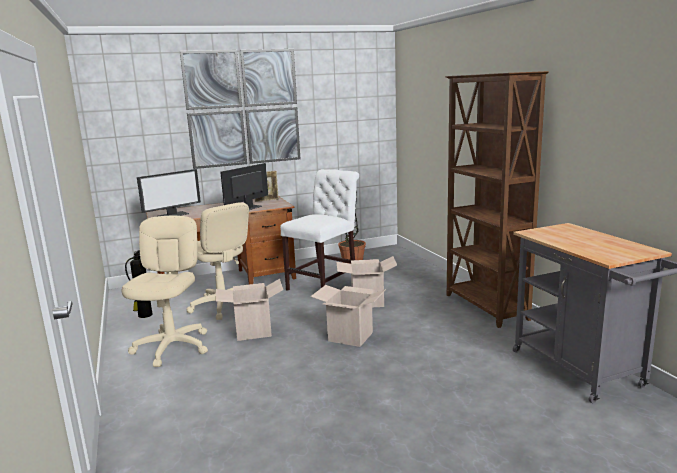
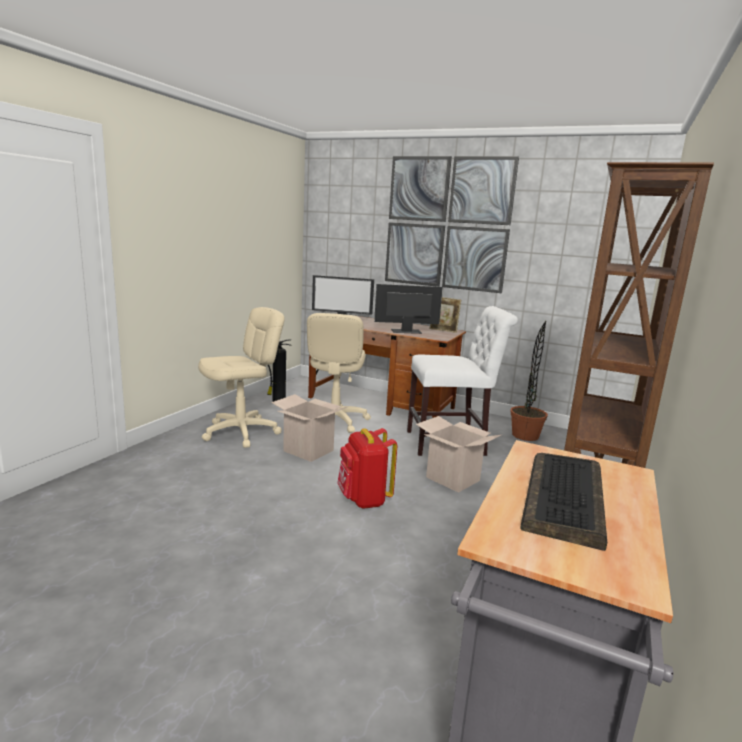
camera: 45 degrees right, 0 degrees up
cardboard box [311,285,386,347] -> red backpack [337,428,397,509]
none -> keyboard [520,453,607,551]

